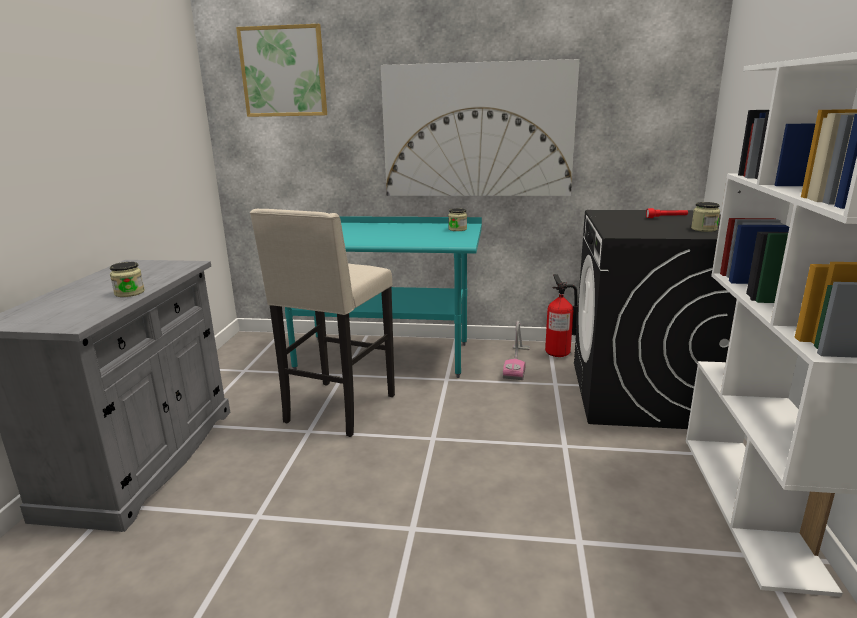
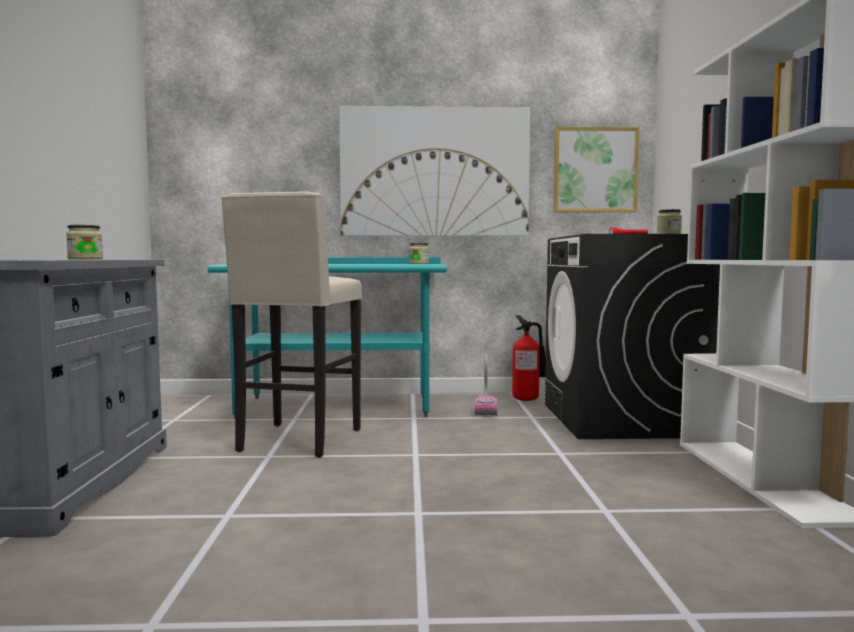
camera: 10 degrees left, 15 degrees down
picture [236,24,327,117] -> picture moved to [553,127,639,212]

